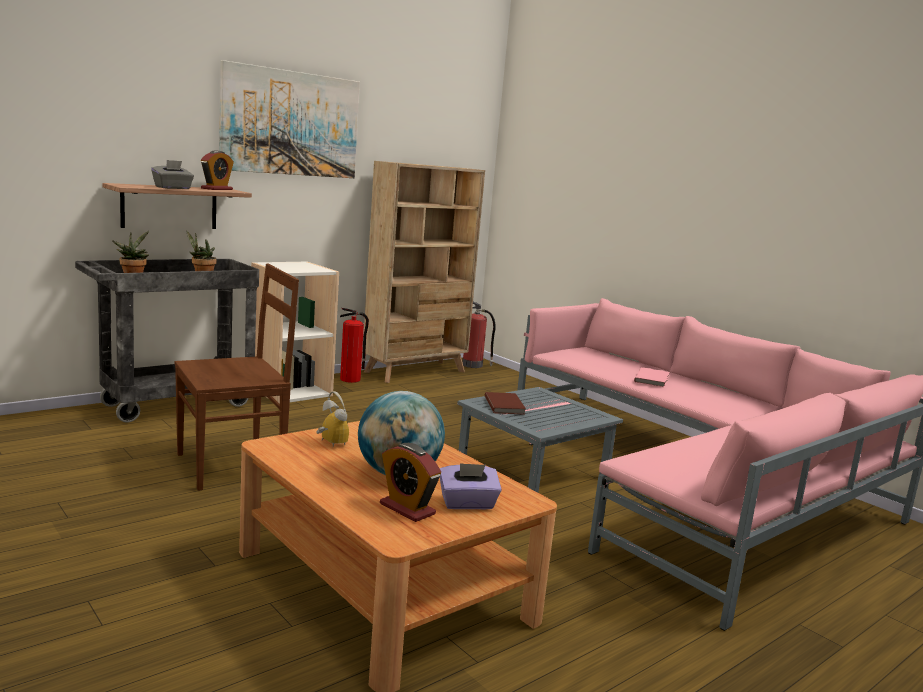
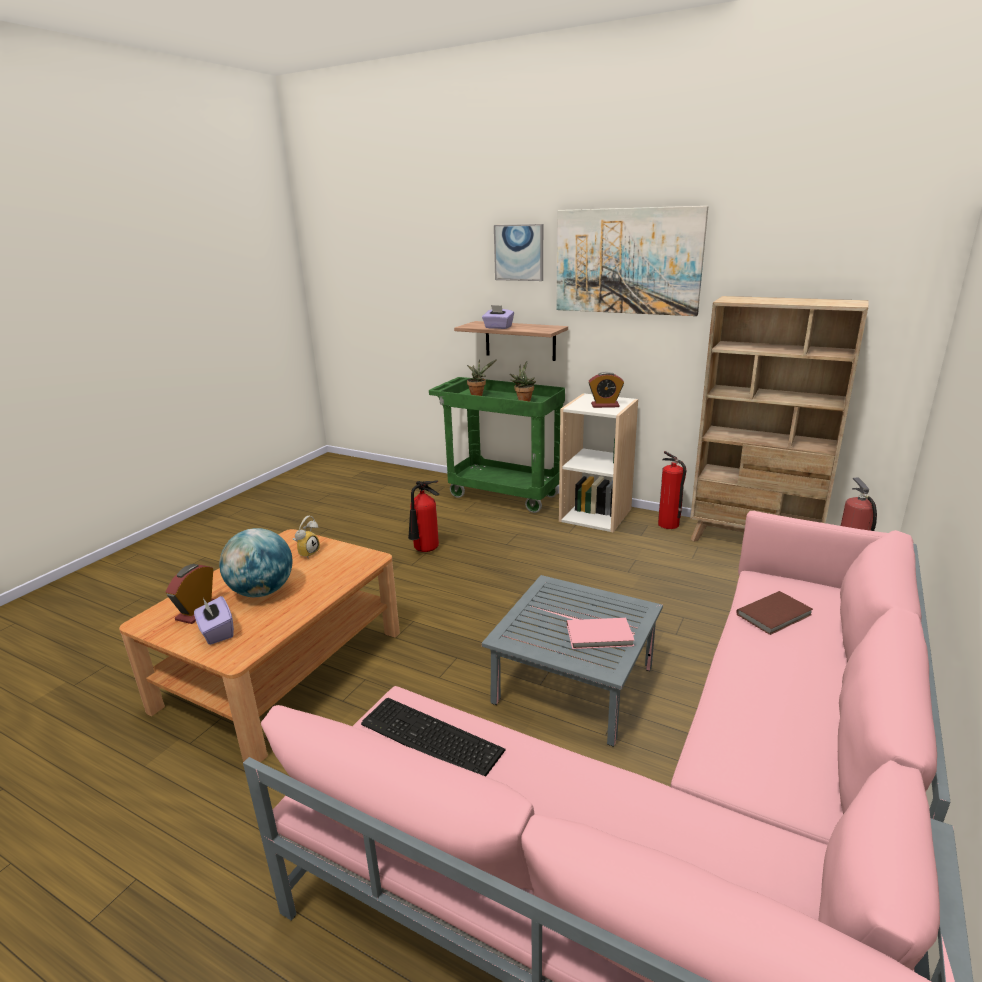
camera: 70 degrees right, 10 degrees up
grey cart [75,259,259,423] -> green cart [429,377,565,513]
grey tissue box [151,160,194,189] -> purple tissue box [482,305,514,329]
brown chair [174,263,299,491] -> fire extinguisher [408,480,439,552]
alarm clock [201,150,234,190] -> alarm clock moved to [588,372,624,408]
brown book [485,392,526,415] -> brown book moved to [736,591,813,635]
pink book [634,367,669,387] -> pink book moved to [567,618,635,649]
none -> keyboard [361,698,506,776]
none -> picture [494,224,543,281]

